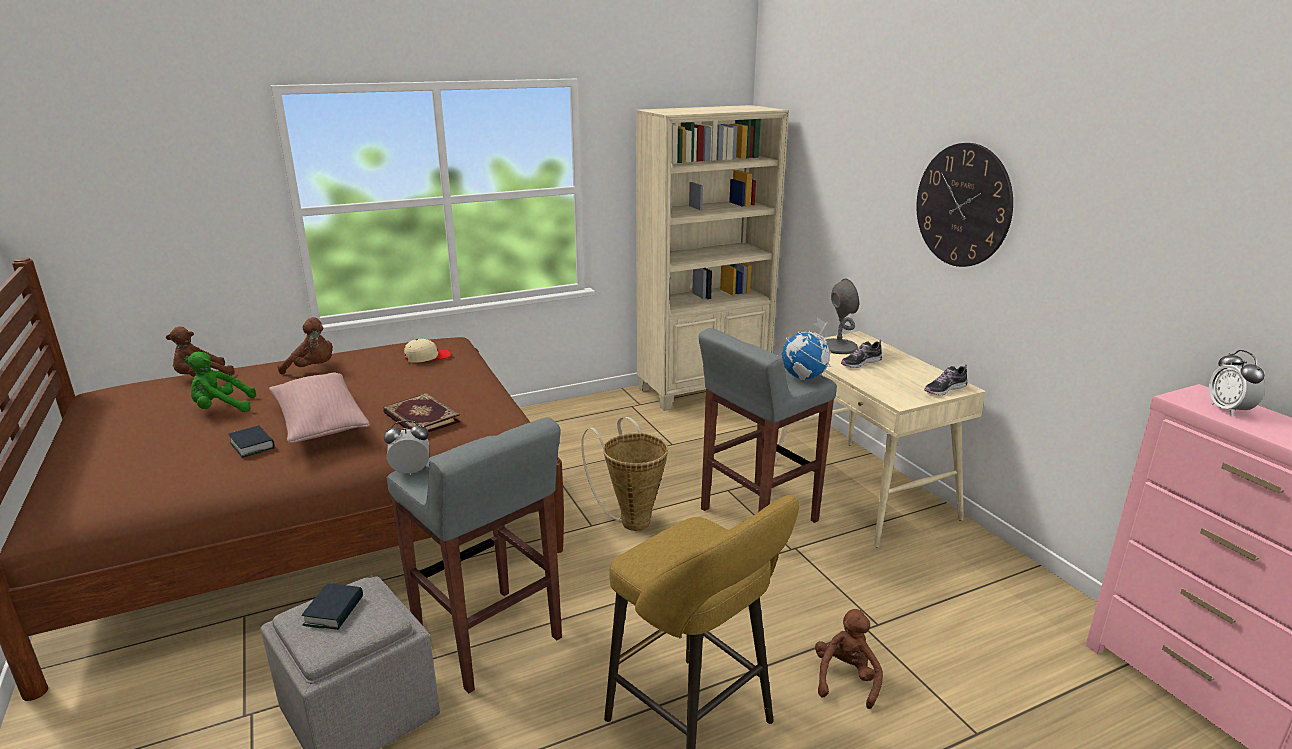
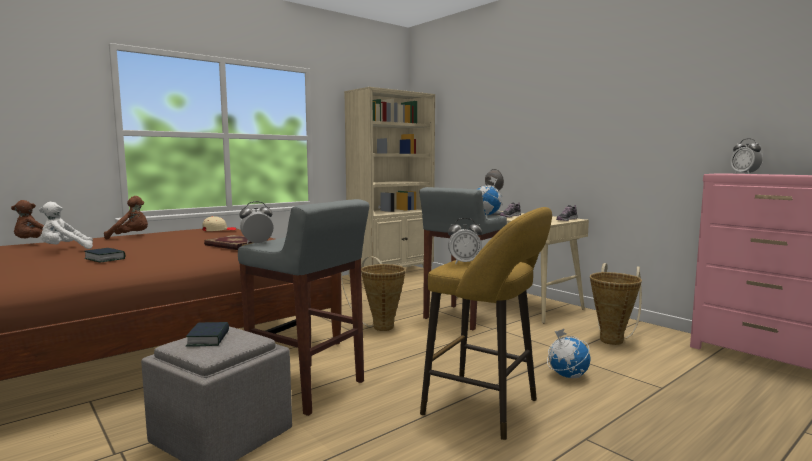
camera: 15 degrees left, 15 degrees down
green plush toy [185,352,256,412] -> white plush toy [39,202,93,249]
pink pillow [269,373,370,443] -> none
brown plush toy [815,609,883,709] -> globe [547,329,591,378]
wall clock [916,143,1013,267] -> none
none -> alarm clock [448,218,482,264]
none -> basket [590,263,642,345]

